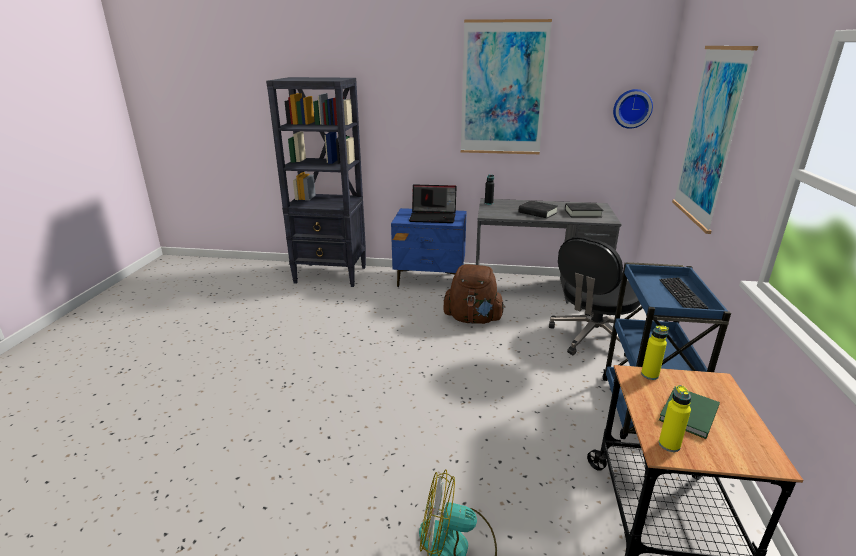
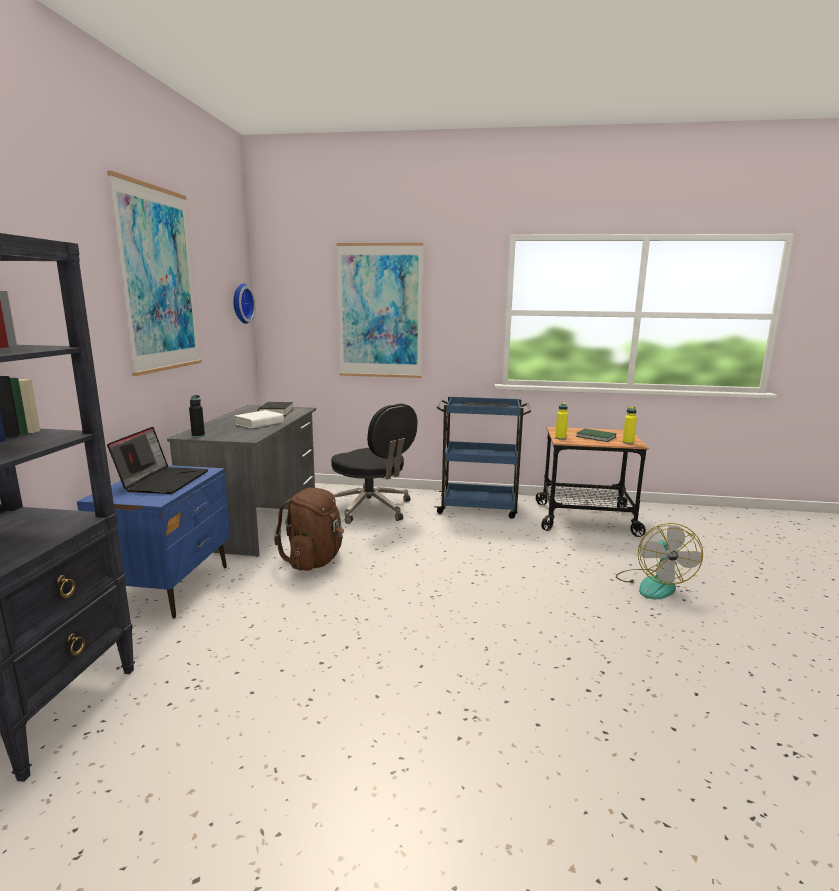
camera: 90 degrees left, 10 degrees down
black book [519,200,558,218] -> white book [235,410,284,429]

